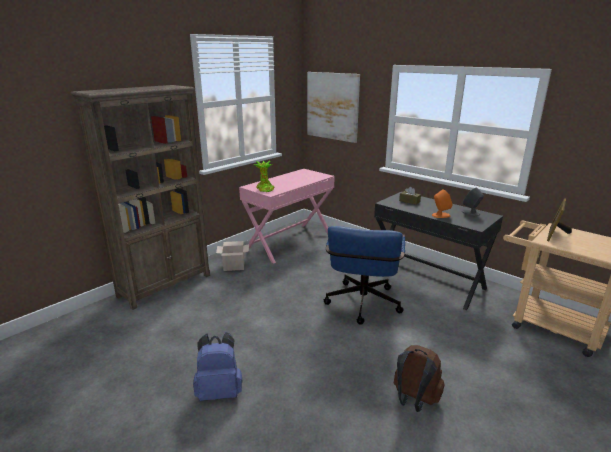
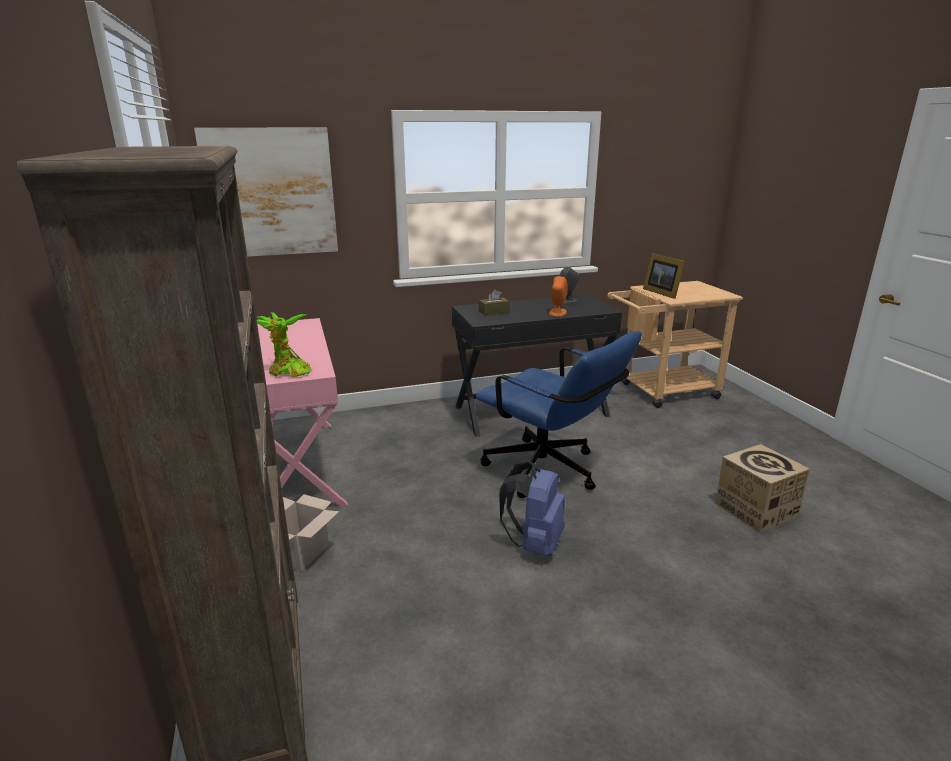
camera: 60 degrees left, 0 degrees up
blue backpack [193,332,242,401] -> blue backpack moved to [499,461,565,556]
brown backpack [394,345,444,412] -> cardboard box [715,444,810,533]

